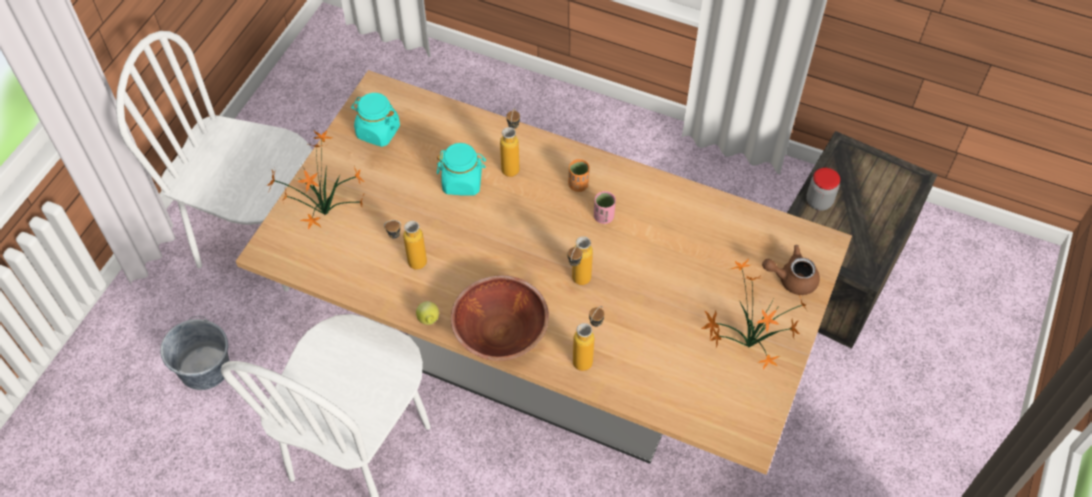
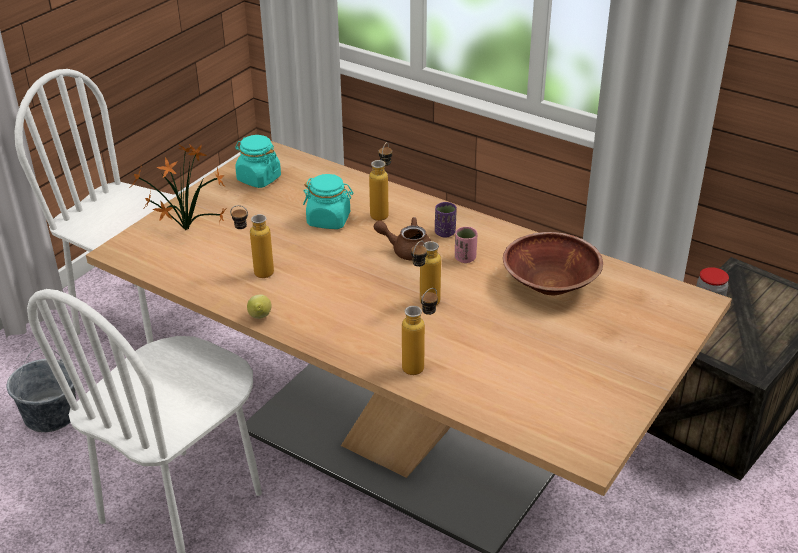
camera: 10 degrees right, 20 degrees down
brown bowl [451,275,549,361] -> brown bowl moved to [503,232,603,295]
orange cup [568,159,590,192] -> purple cup [435,202,457,237]
potted plant [701,259,809,370] -> none
brown teapot [762,245,820,295] -> brown teapot moved to [374,217,431,261]

